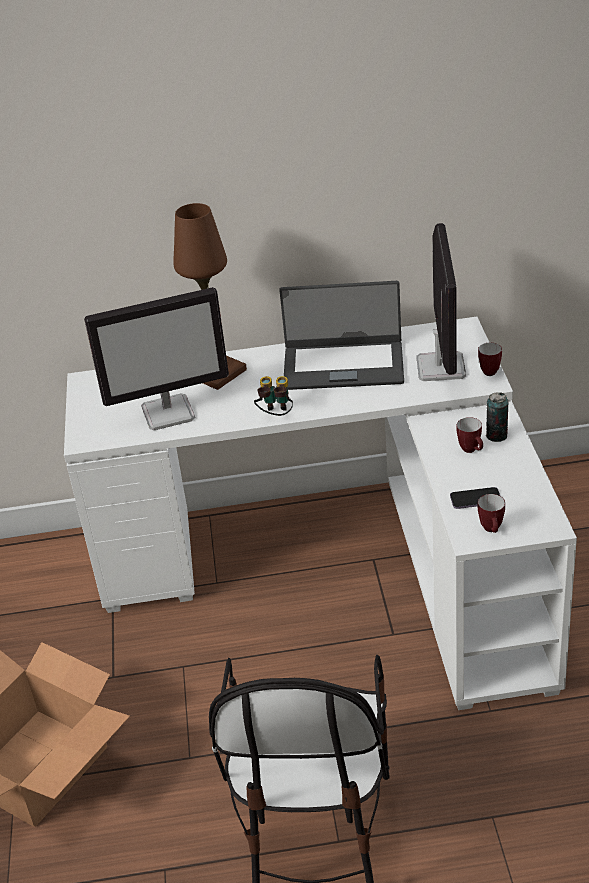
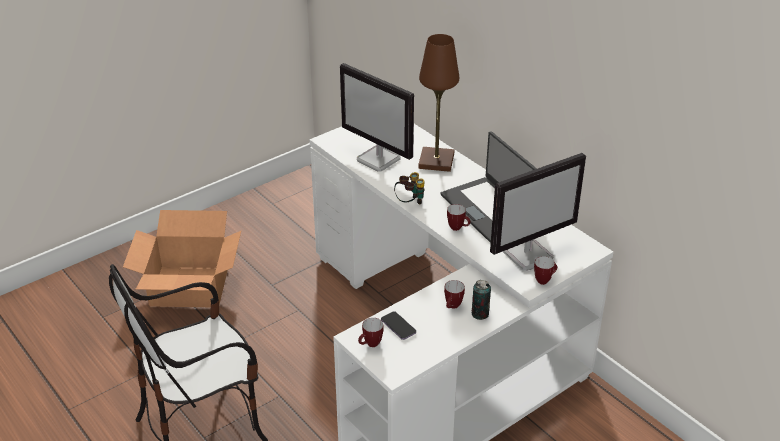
camera: 55 degrees right, 0 degrees up
none -> mug [447,204,470,231]

